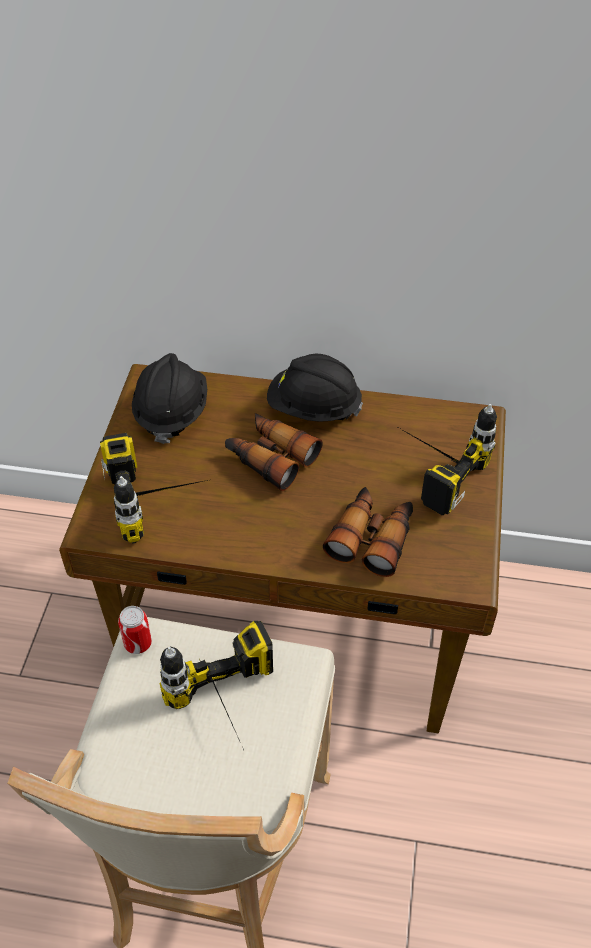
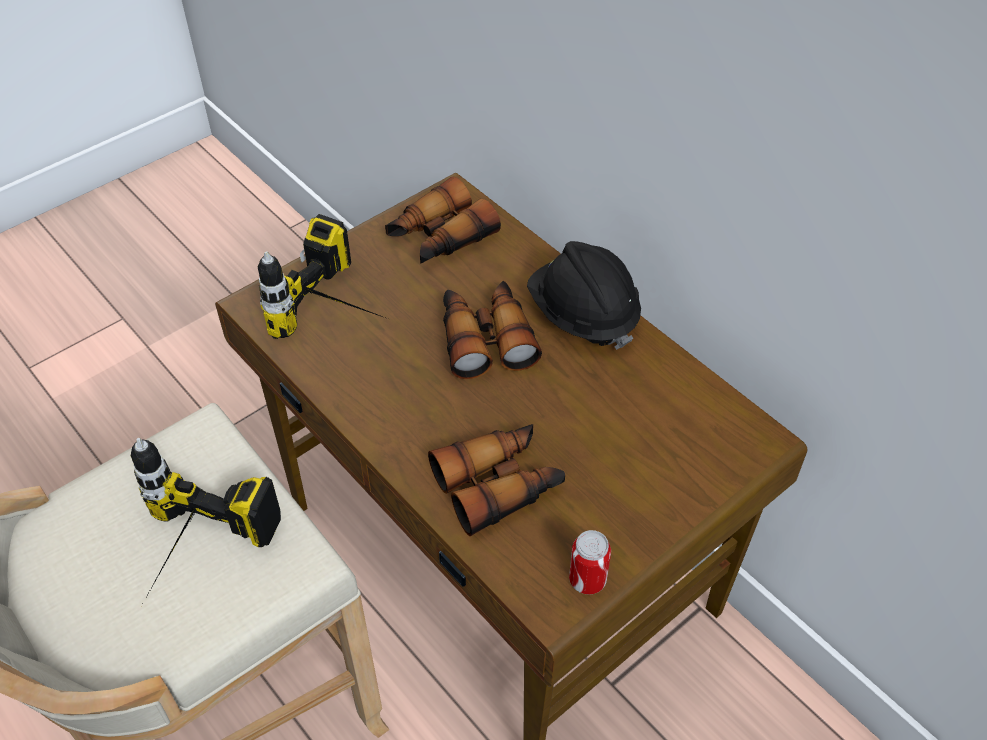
camera: 40 degrees right, 0 degrees up
can [118,606,152,654] -> can moved to [569,530,611,595]
black hard hat [132,353,207,444] -> binoculars [385,176,501,264]
power drill [394,404,497,515] -> none

